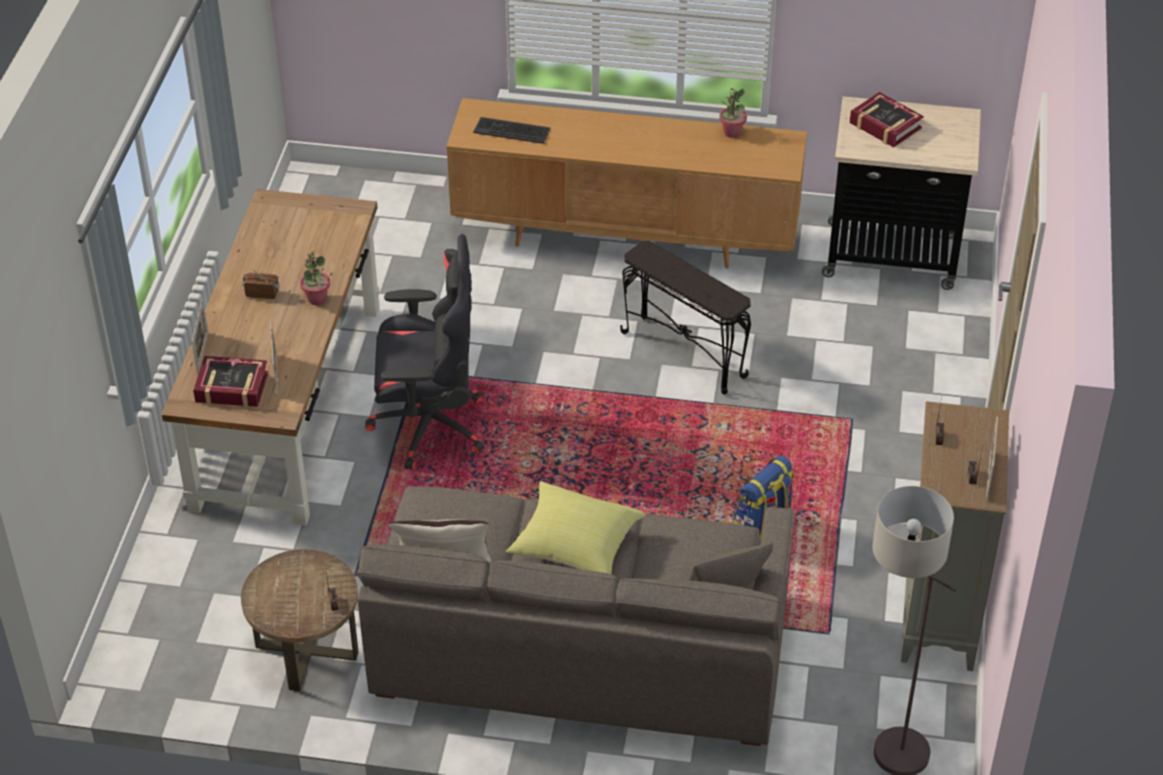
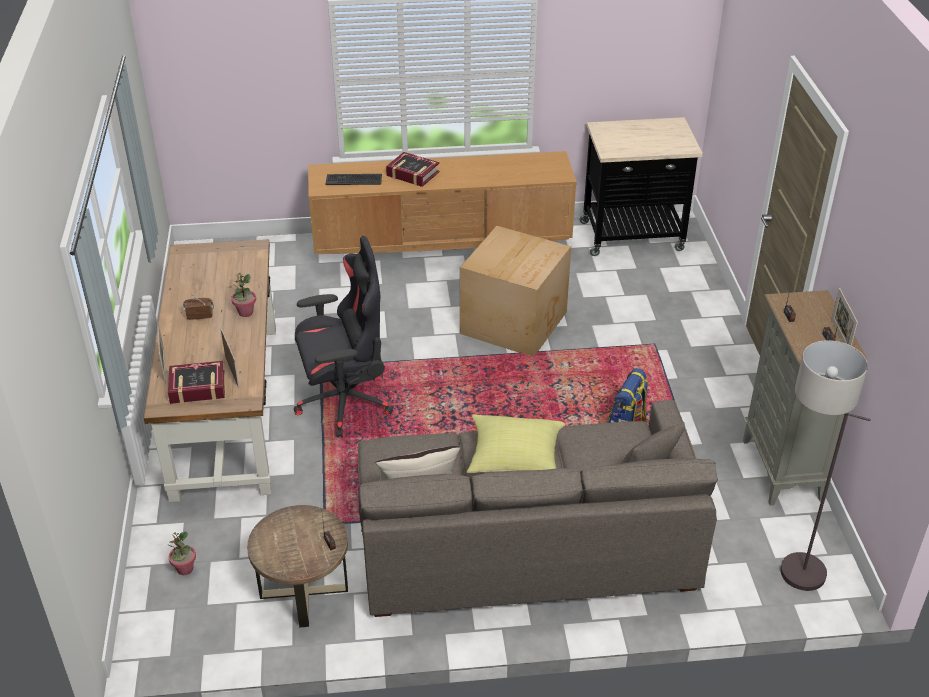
camera: 15 degrees left, 5 degrees down
black side table [620,241,751,395] -> cardboard box [460,226,571,356]
potted plant [719,88,747,138] -> potted plant moved to [168,531,196,575]
book [850,92,924,147] -> book moved to [386,152,439,187]

